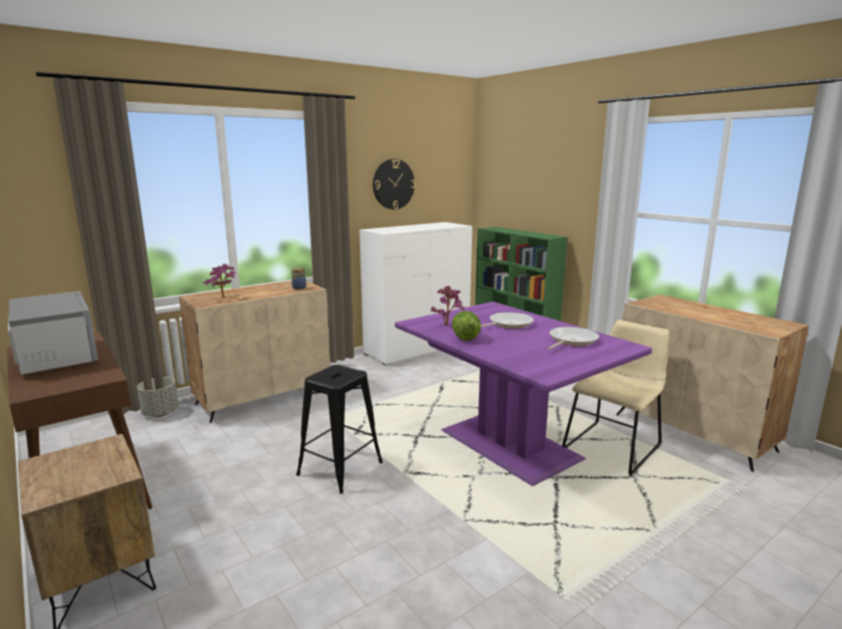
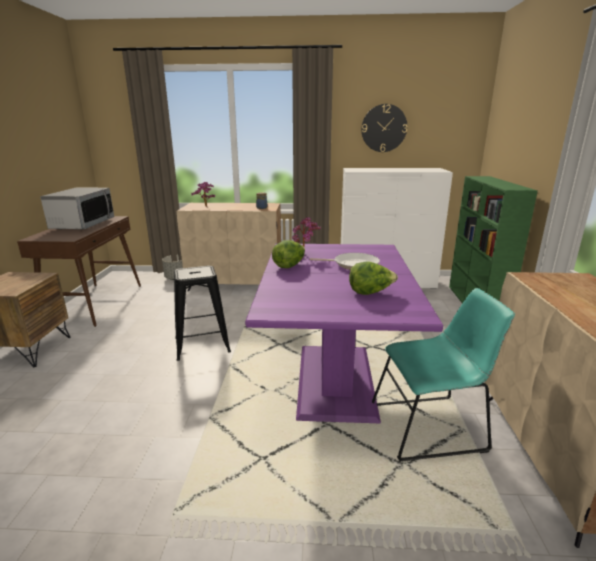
camera: 40 degrees right, 5 degrees up
frying pan [547,327,599,350] -> lettuce [349,261,398,295]
beige chair [562,320,669,476] -> turquoise chair [372,288,515,461]

